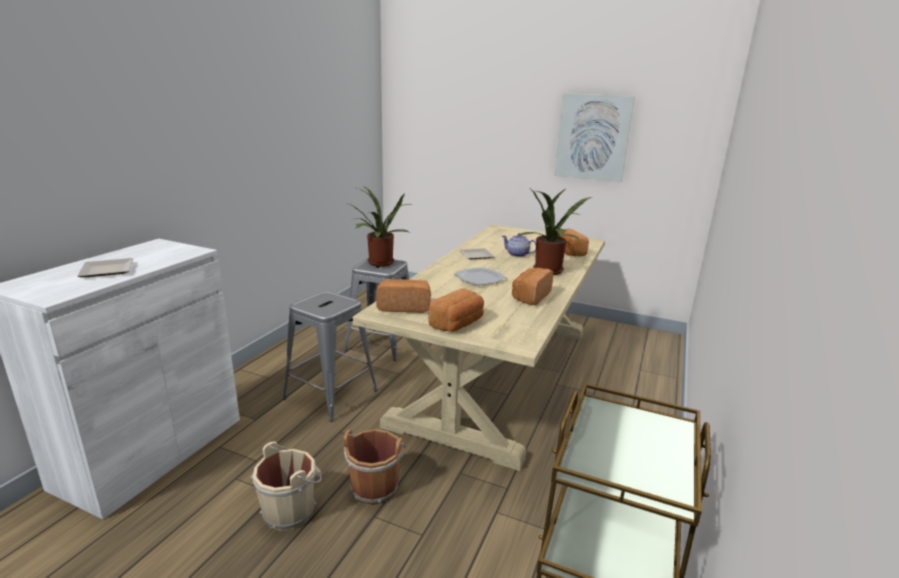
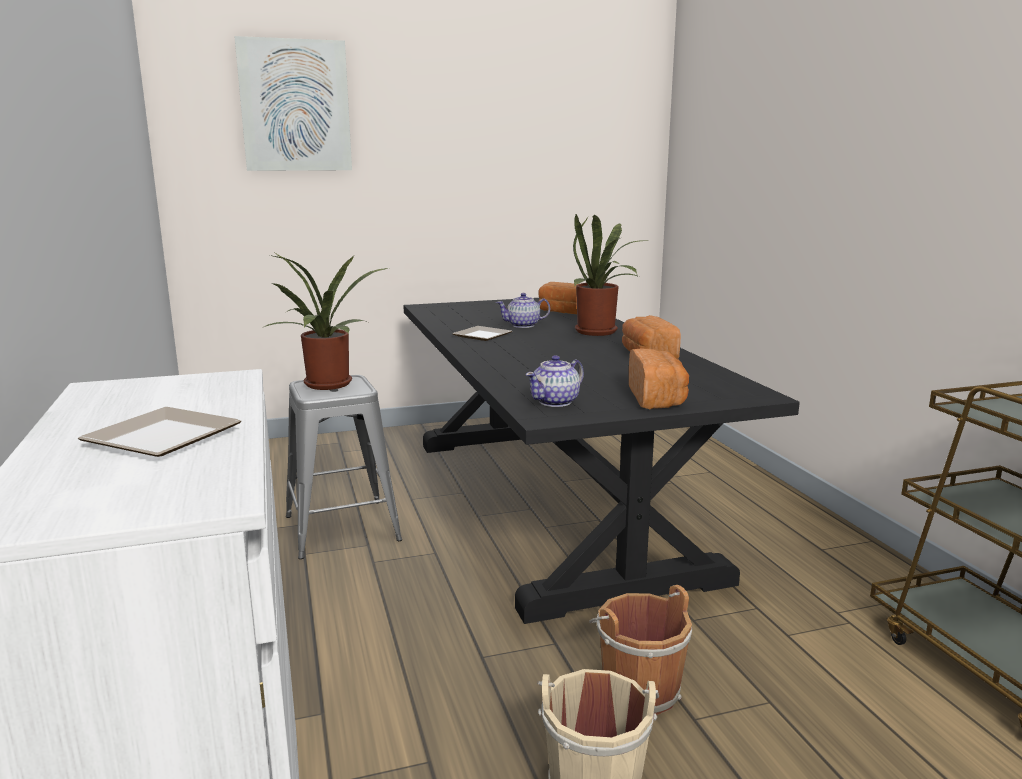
camera: 40 degrees left, 5 degrees down
grey stool [283,291,377,422] -> none
beige dining table [353,224,605,471] -> black dining table [403,298,800,624]
bread [376,279,431,313] -> teapot [526,355,584,407]
plate [454,267,506,285] -> none
picture [555,93,635,182] -> picture moved to [234,36,352,171]

